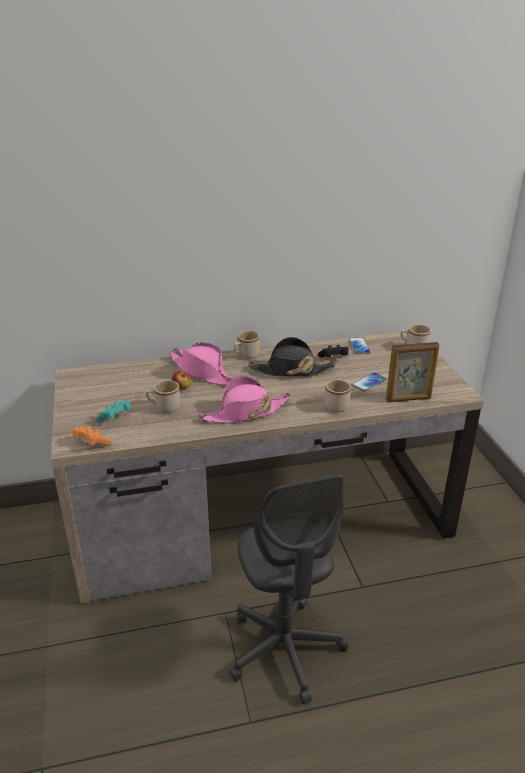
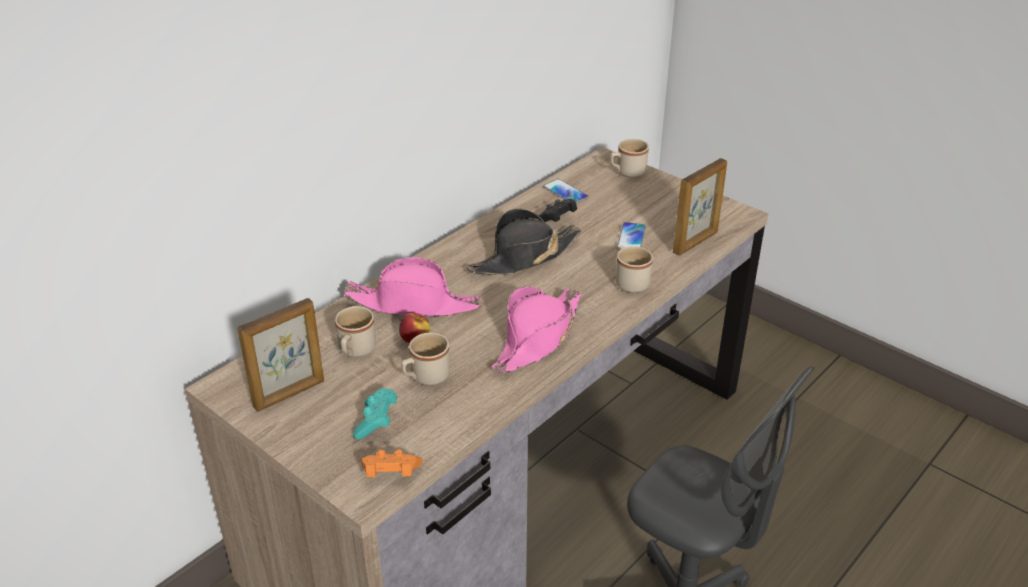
camera: 35 degrees left, 5 degrees up
beige mug [234,331,260,359] -> beige mug moved to [335,306,376,357]
none -> picture frame [237,298,324,412]

